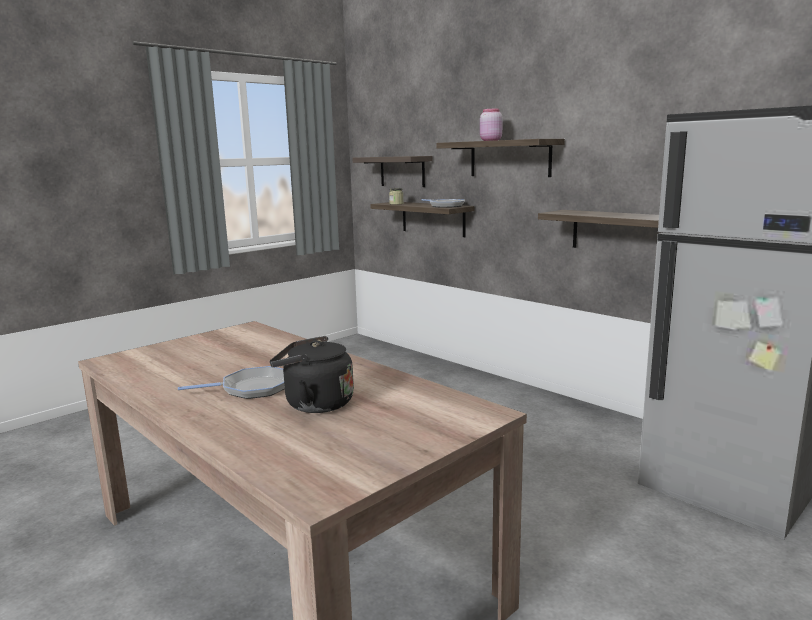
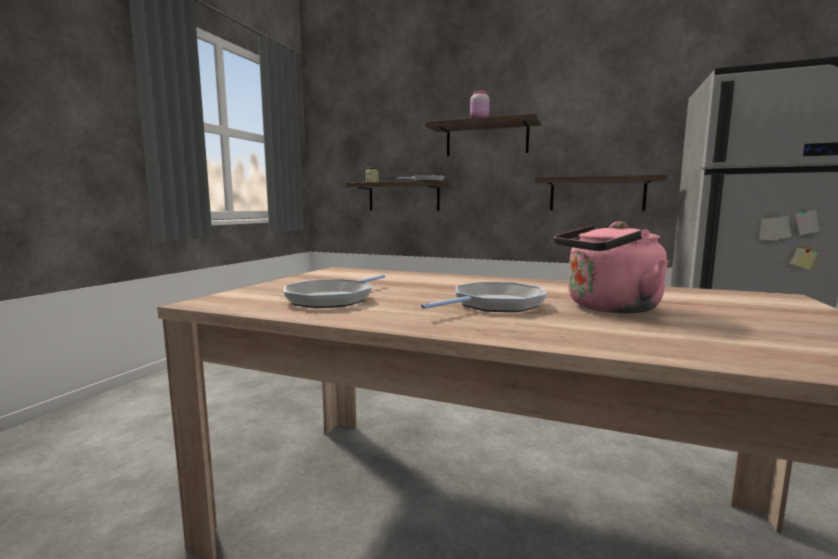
camera: 25 degrees left, 5 degrees down
black kettle [270,336,354,413] -> pink kettle [554,221,669,313]
shelf [352,156,433,187] -> none
none -> frying pan [284,275,385,308]

